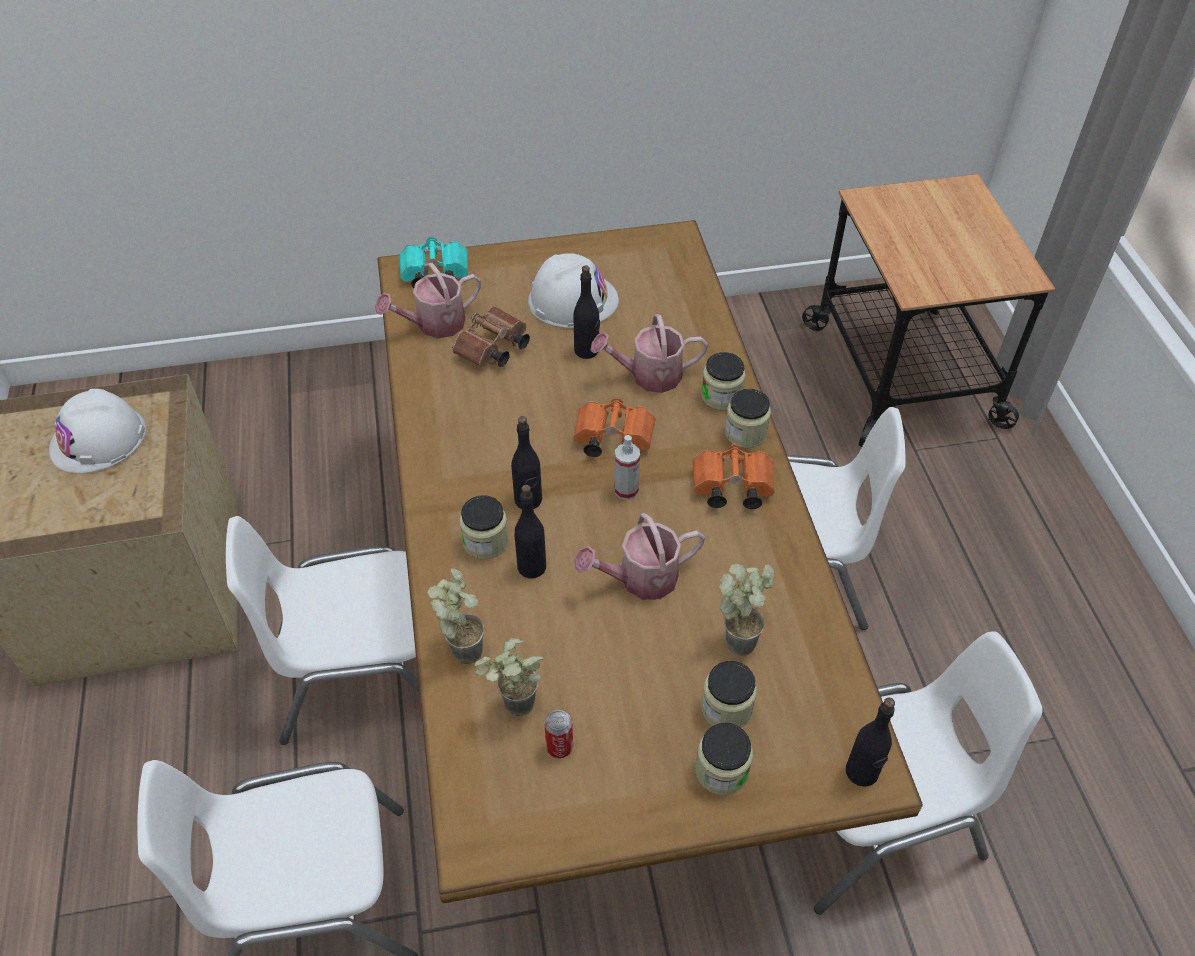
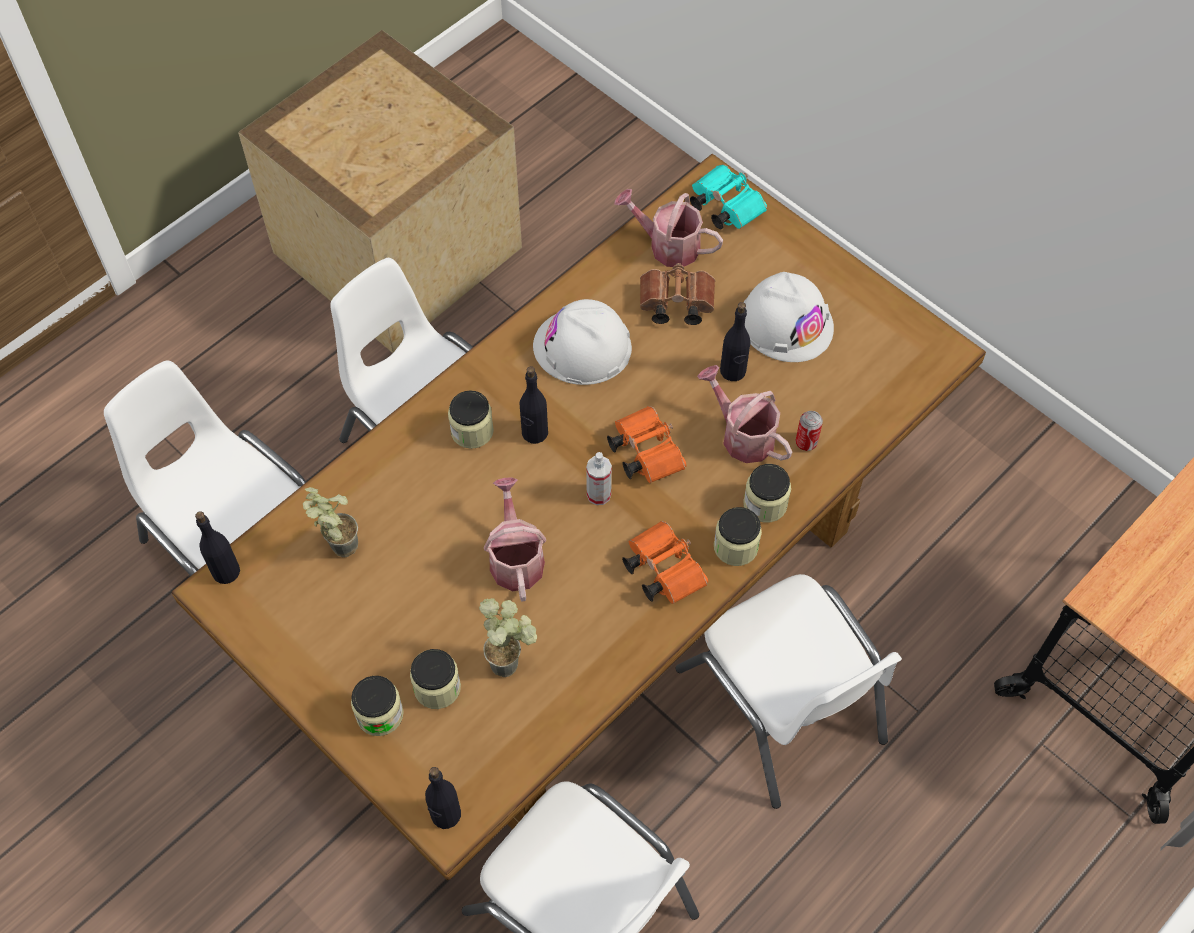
camera: 55 degrees right, 10 degrees up
white hard hat [49,389,146,473] -> white hard hat moved to [533,299,632,385]
potted plant [427,568,484,665] -> none
black bottle [515,485,546,578] -> black bottle moved to [195,511,240,584]
can [544,710,573,758] -> can moved to [795,411,823,451]
watering can [574,513,705,600] -> watering can turned 45 degrees clockwise [484,477,546,601]

